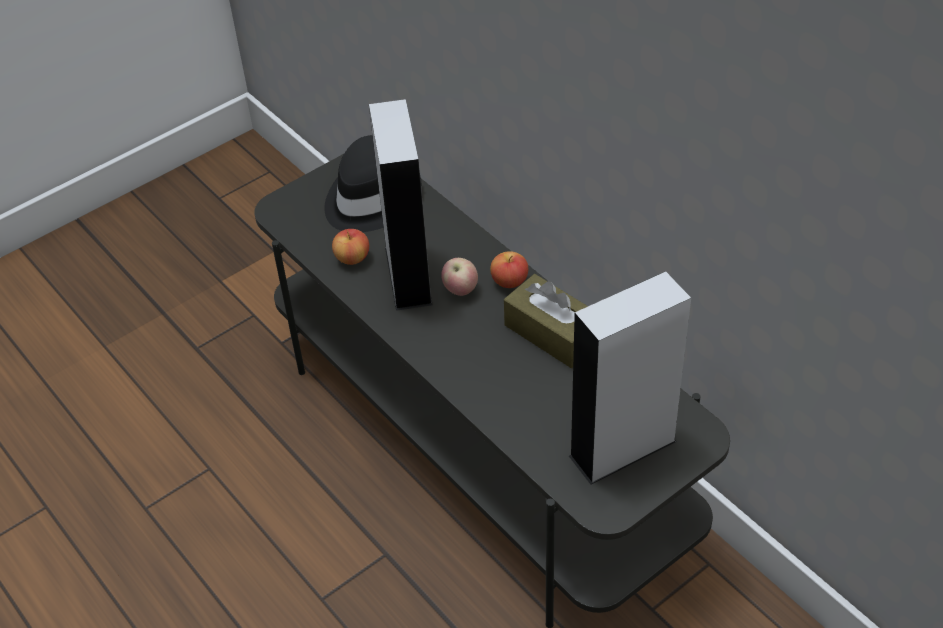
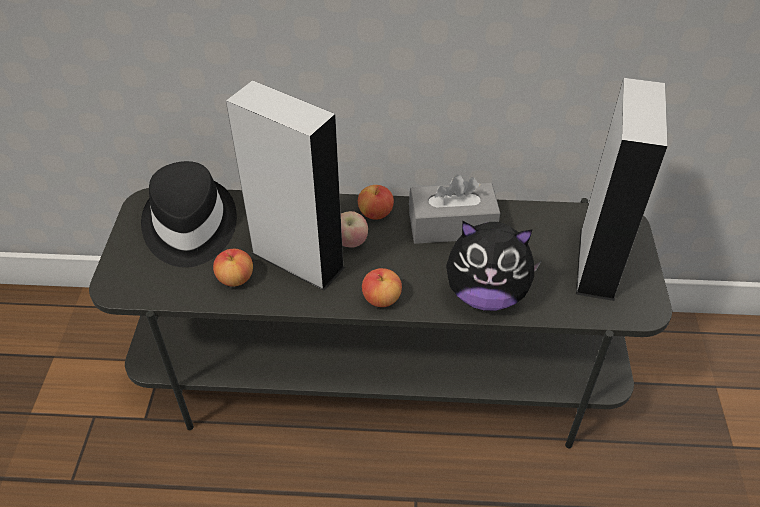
camera: 50 degrees left, 0 degrees up
brown tissue box [504,274,588,368] -> grey tissue box [409,175,500,244]
none -> apple [362,268,402,307]
none -> plush toy [446,221,542,311]

